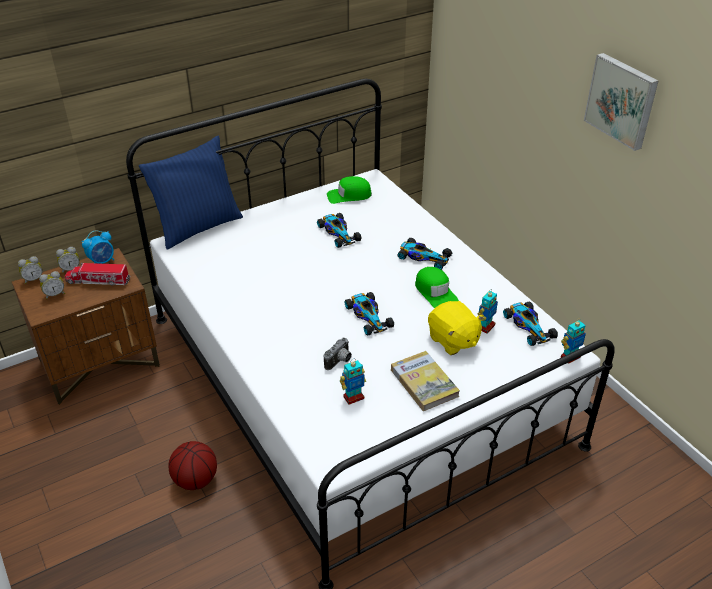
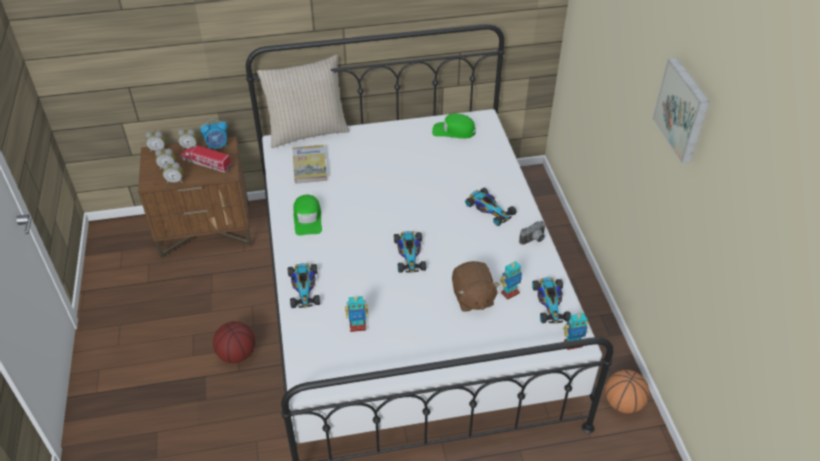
camera: 20 degrees right, 5 degrees up
blue pillow [139,136,243,250] -> beige pillow [257,55,350,148]
toy car [317,213,361,248] -> toy car moved to [288,263,320,308]
camera [324,338,352,370] -> camera moved to [519,221,546,245]
book [391,351,460,411] -> book moved to [293,145,327,184]
green cap [415,267,459,308] -> green cap moved to [293,195,322,236]
yellow plush toy [428,301,484,355] -> brown plush toy [452,261,501,312]
none -> alarm clock [162,162,183,184]
none -> basketball [605,370,650,413]

